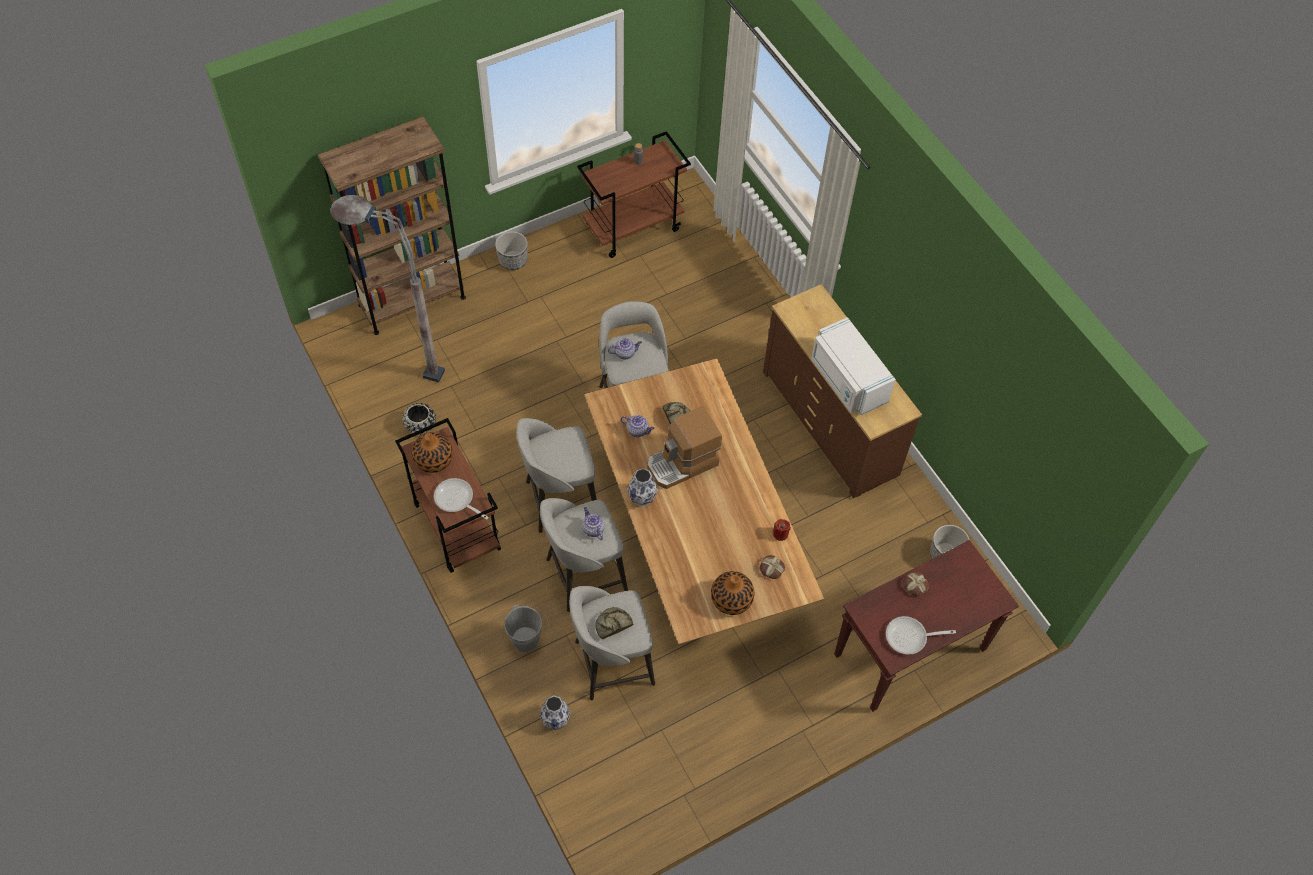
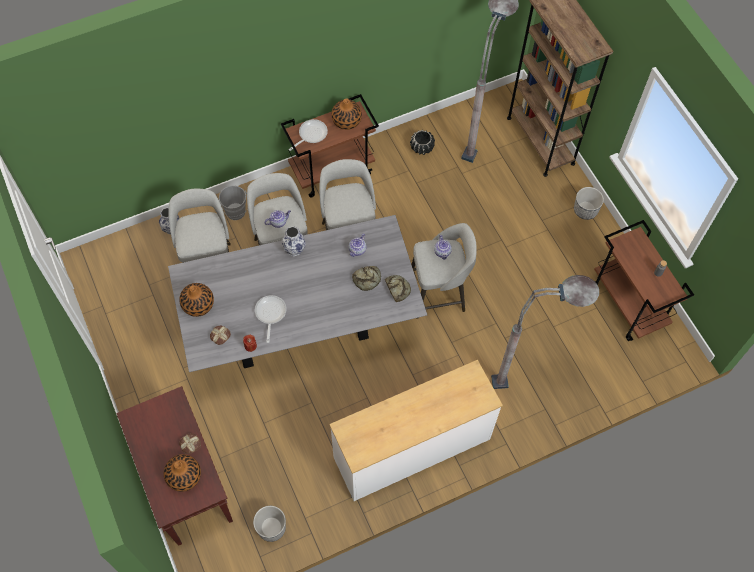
camera: 95 degrees right, 5 degrees up
brown dining table [584,358,824,645] -> grey dining table [168,215,427,372]
bread [595,607,633,639] -> bread moved to [385,275,411,302]
coffee machine [647,407,722,489] -> none
brown dresser [763,284,922,498] -> white dresser [329,360,503,501]
white microwave [811,317,896,415] -> none
frying pan [886,616,956,655] -> frying pan moved to [255,295,287,343]
none -> vase [164,454,201,492]
none -> grey floor lamp [491,275,599,389]

